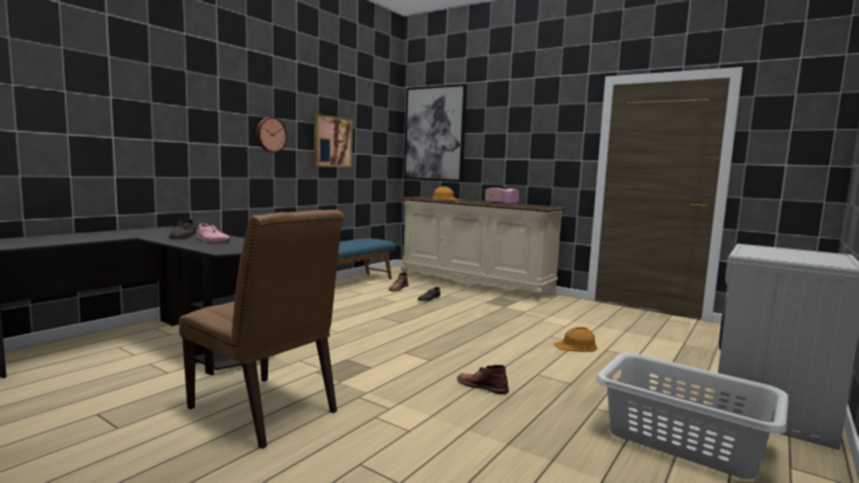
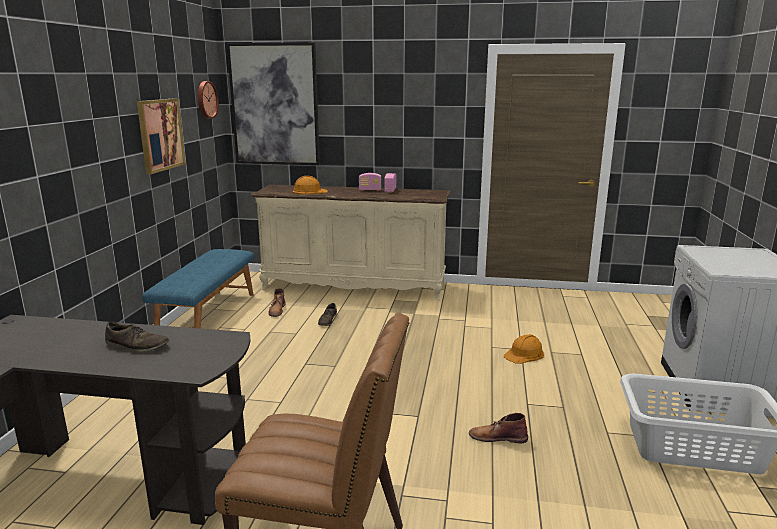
camera: 25 degrees left, 10 degrees up
grey shoe [169,219,196,239] -> none
pink shoe [197,223,230,242] -> brown shoe [105,322,169,352]
wall clock [256,117,287,153] -> wall clock moved to [198,81,219,119]

